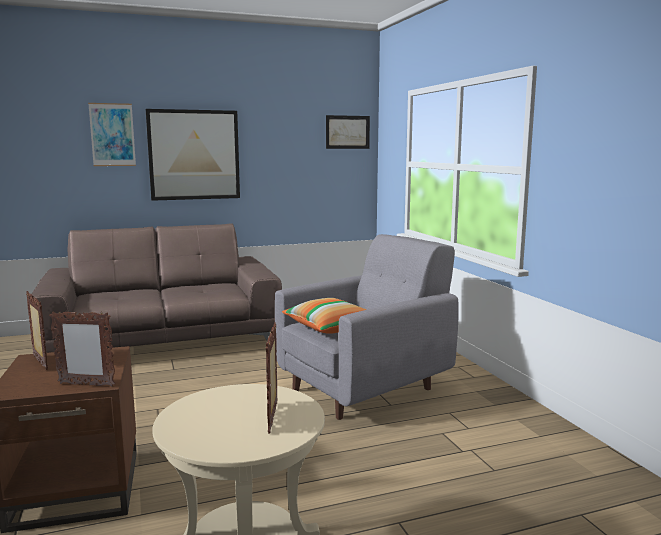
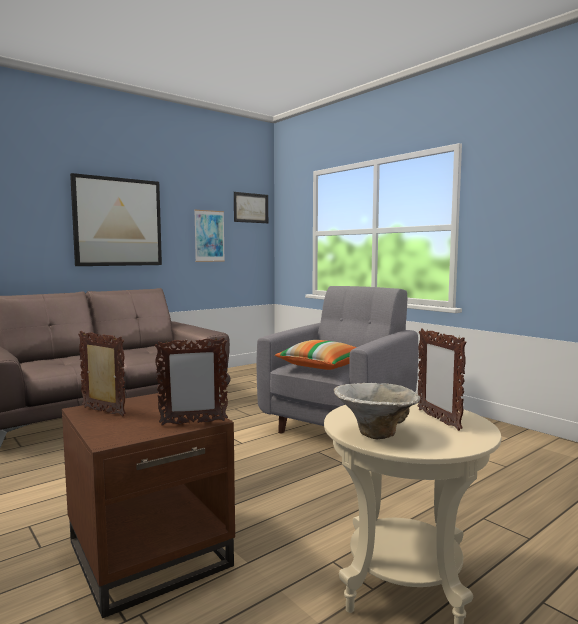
camera: 20 degrees left, 5 degrees down
picture [88,103,136,166] -> picture moved to [194,210,224,262]
none -> bowl [334,383,420,439]

